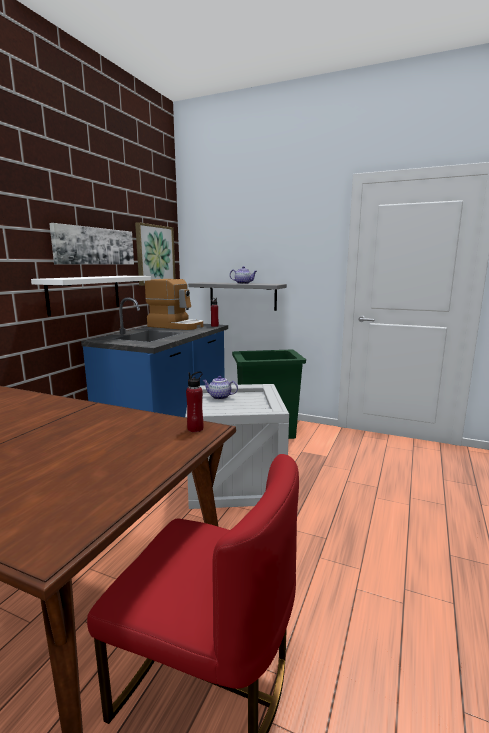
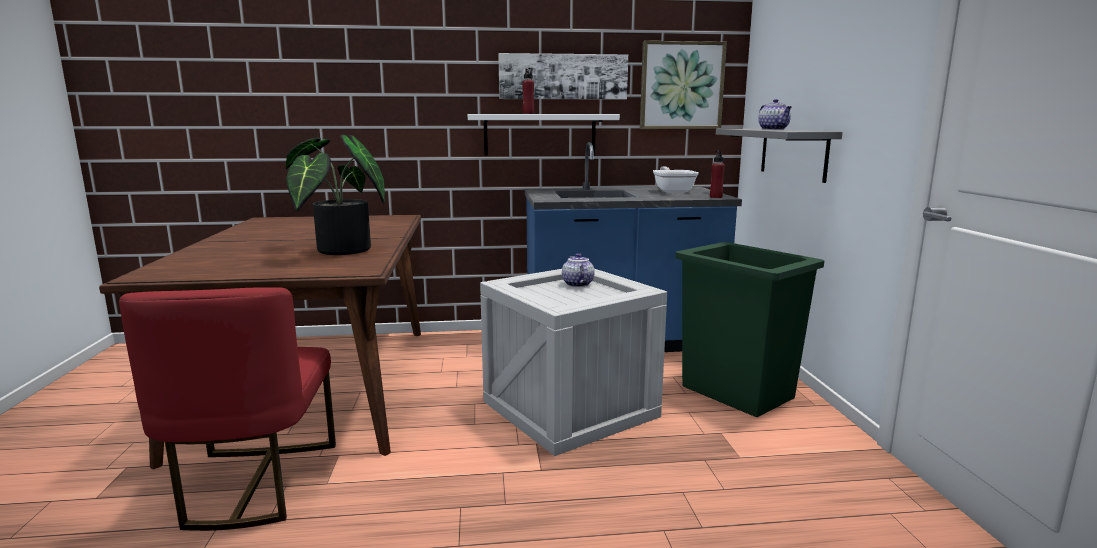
camera: 60 degrees right, 0 degrees up
coffee machine [145,279,203,330] -> frying pan [653,167,699,193]
red bottle [186,372,203,432] -> red bottle moved to [522,68,534,114]
none -> potted plant [285,135,385,255]

